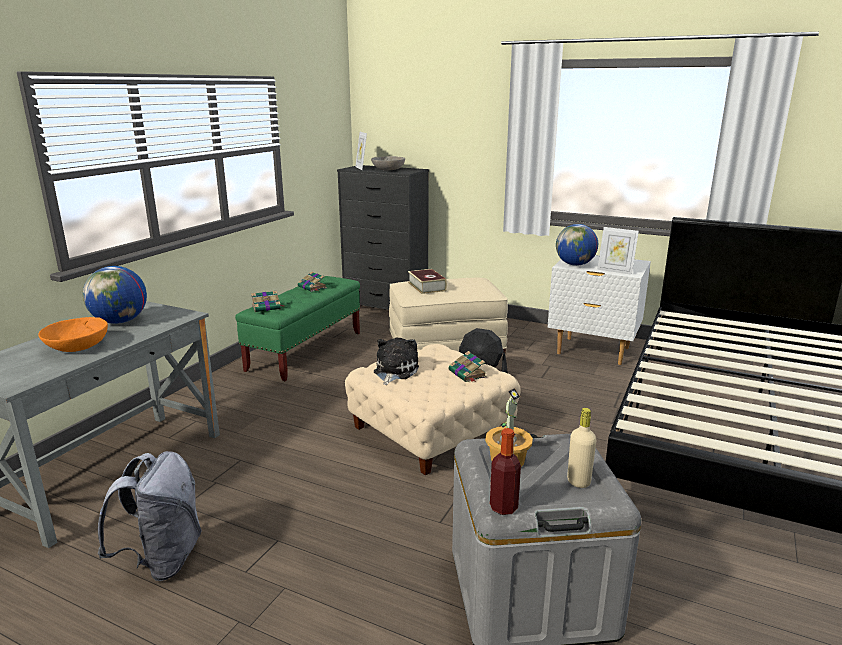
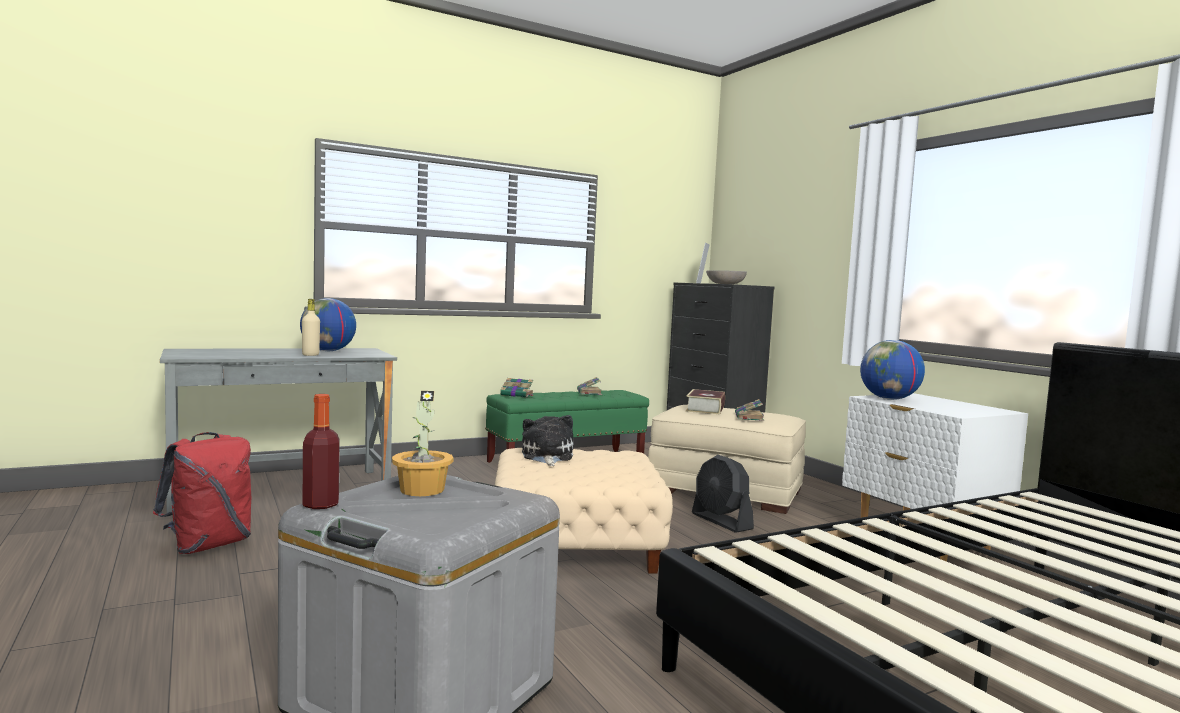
camera: 35 degrees right, 15 degrees down
orange bowl [38,317,108,352] -> none
grey backpack [98,451,202,581] -> red backpack [153,432,251,554]
plush toy [374,338,419,385] -> plush toy turned 60 degrees counterclockwise [522,415,574,466]
book [449,351,487,382] -> book moved to [735,399,764,421]
beige bottle [567,408,596,488] -> beige bottle moved to [302,299,320,356]
picture frame [597,227,639,275] -> none

